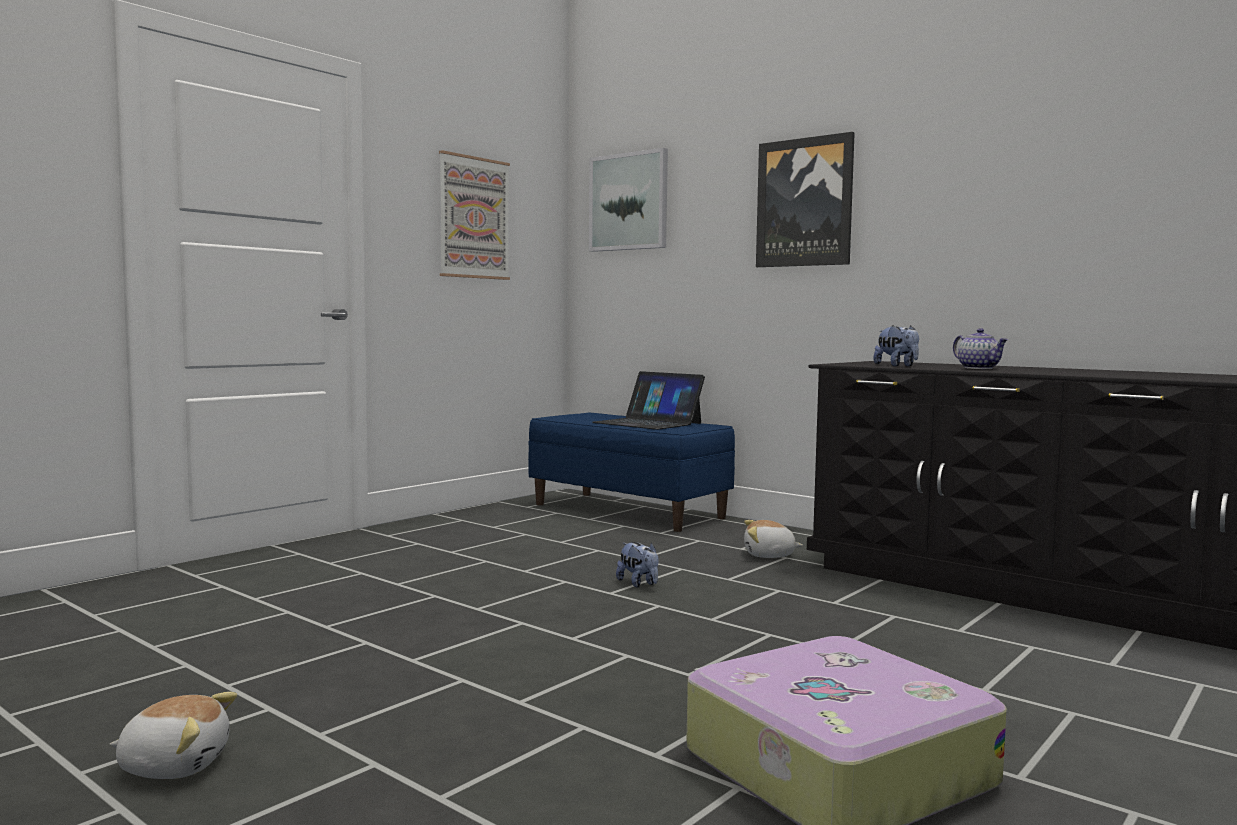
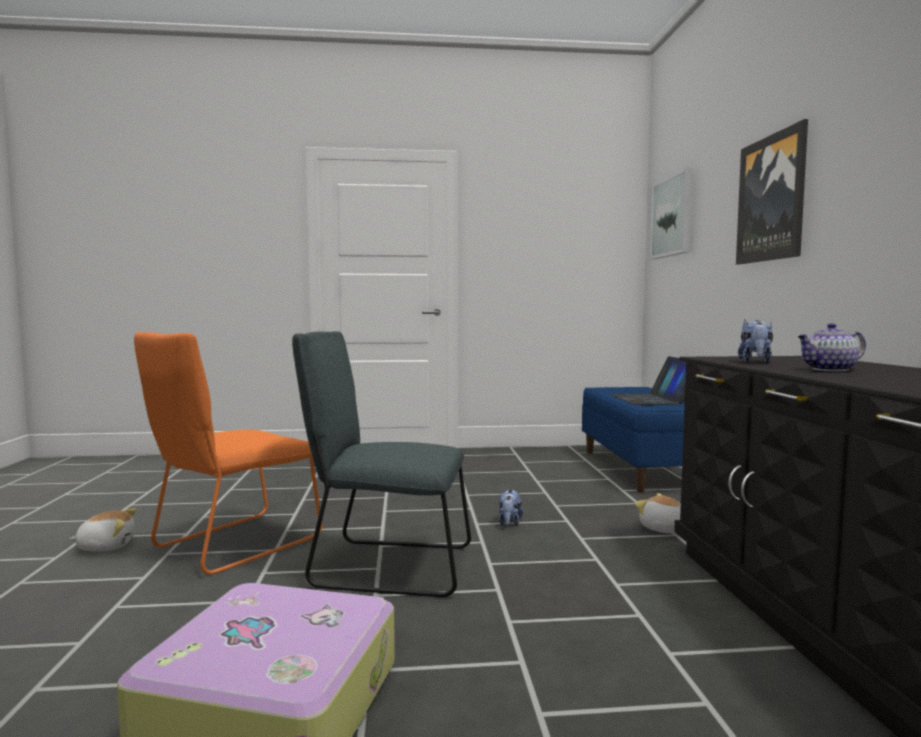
camera: 45 degrees right, 0 degrees up
plush toy [109,692,237,779] -> plush toy turned 60 degrees counterclockwise [69,508,137,551]
picture [439,150,510,280] -> none
teapot [953,328,1008,369] -> teapot turned 60 degrees clockwise [797,323,866,371]
none -> orange chair [134,332,322,575]
none -> grey chair [292,331,471,597]

